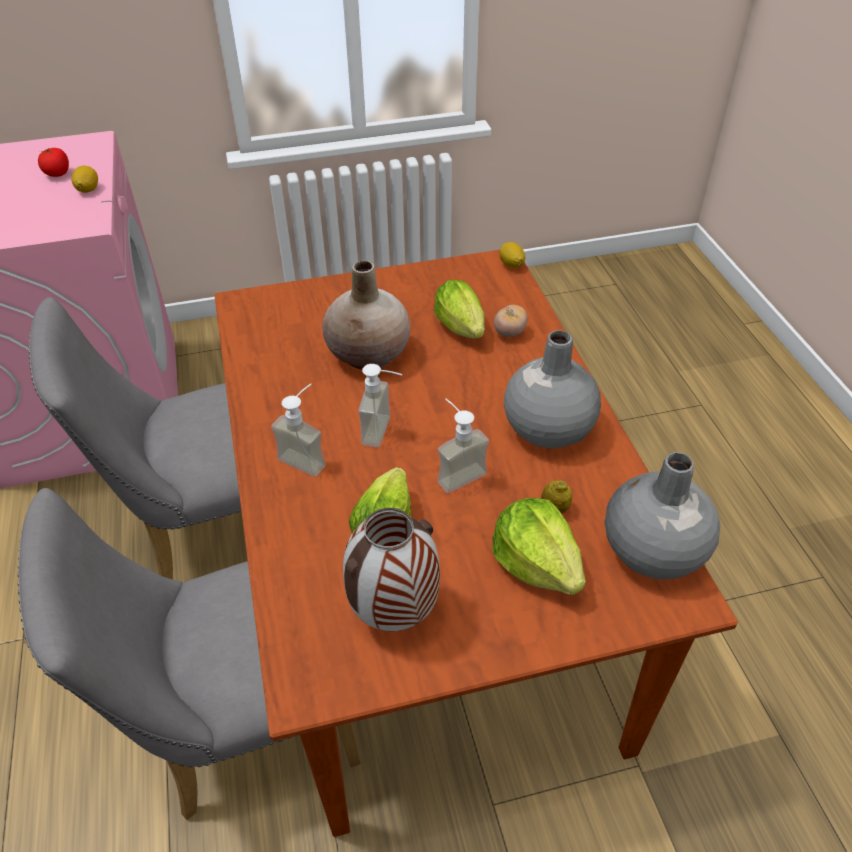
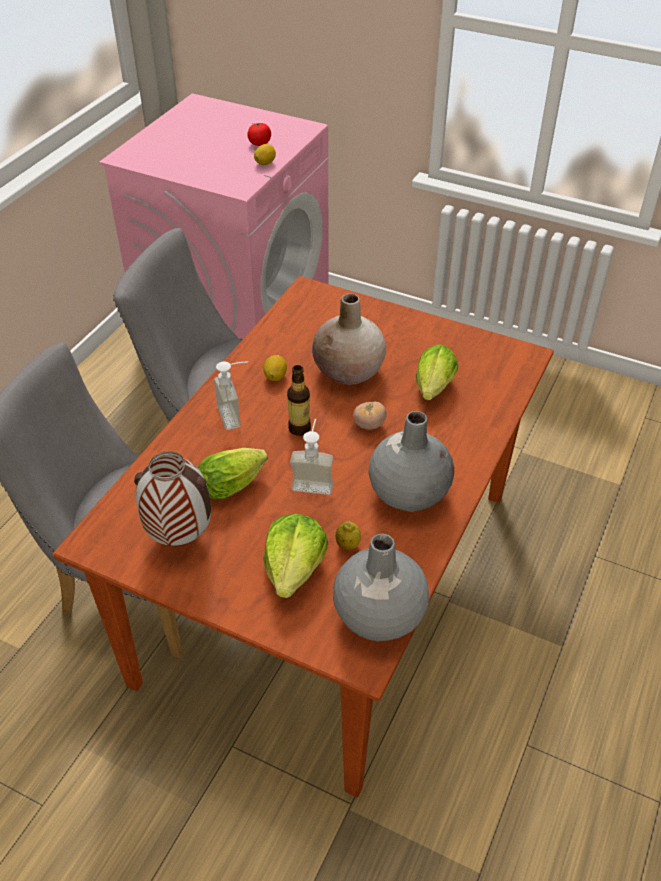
camera: 40 degrees right, 0 degrees up
soap dispenser [358,364,403,447] -> bottle [287,365,311,436]
tomato [494,305,528,337] -> tomato moved to [353,401,387,430]
lemon [499,242,525,268] -> lemon moved to [264,355,287,381]

